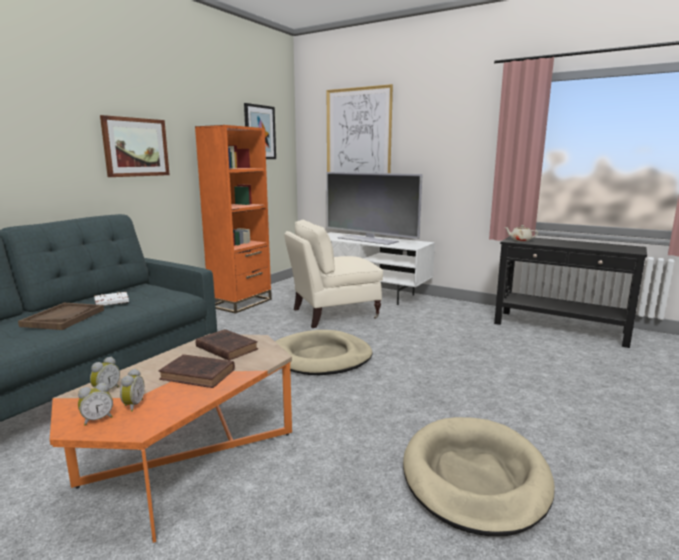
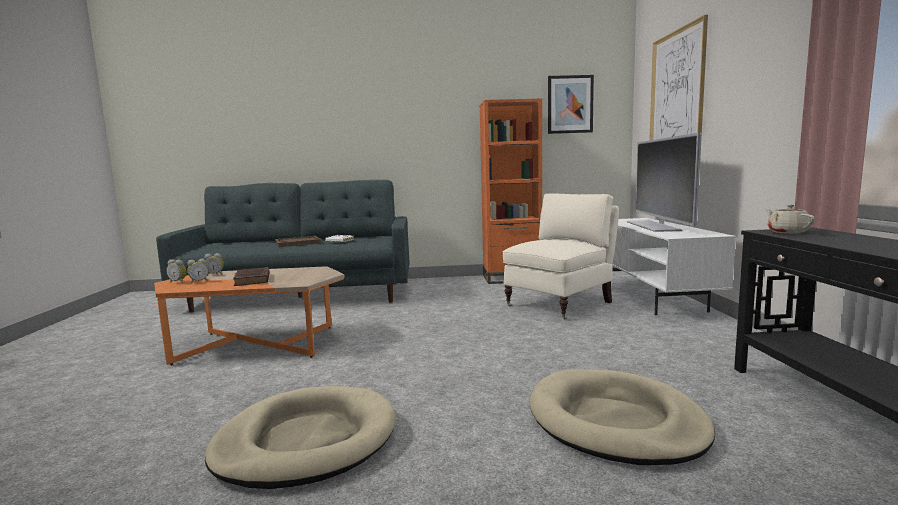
camera: 55 degrees right, 5 degrees down
picture [100,115,170,177] -> none
brown book [196,329,258,361] -> none
beige dog bed [275,330,373,375] -> beige dog bed moved to [530,369,715,465]
beige armchair [284,220,383,328] -> beige armchair turned 105 degrees clockwise [503,193,619,320]

